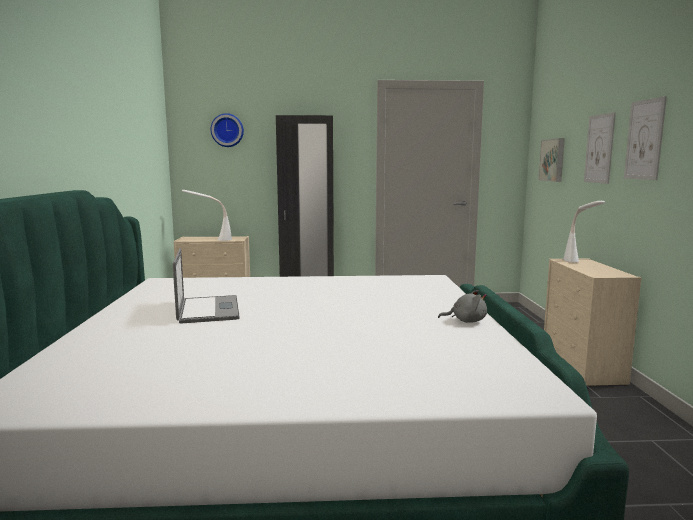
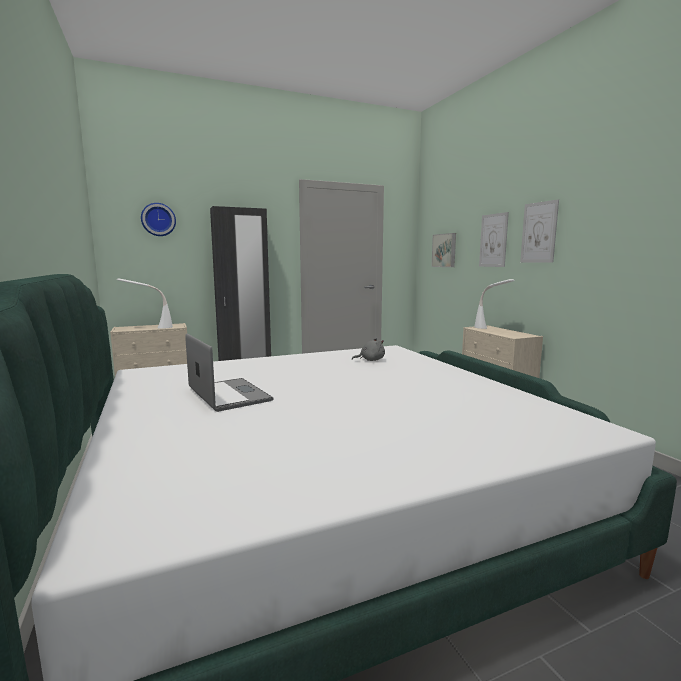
camera: 20 degrees left, 0 degrees up
grey plush toy [438,290,487,323] -> grey plush toy moved to [352,338,385,361]

